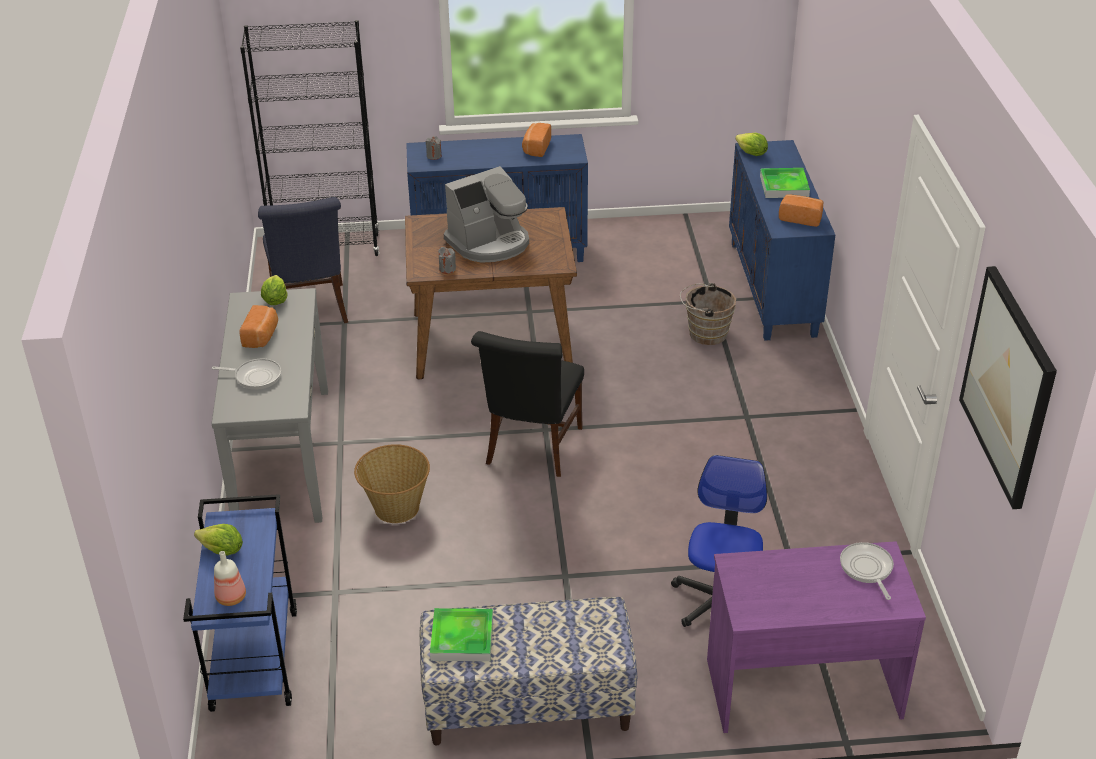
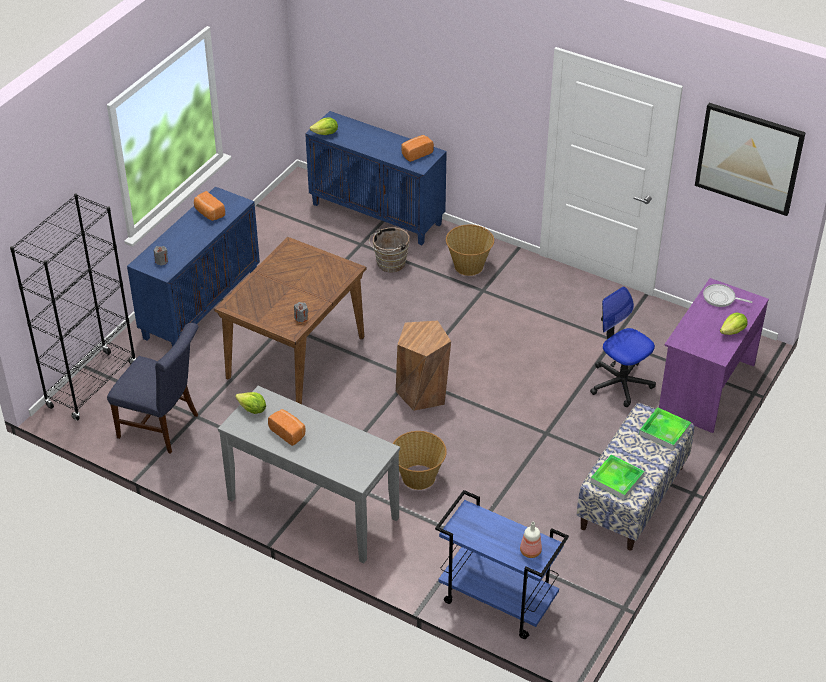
camera: 55 degrees left, 5 degrees up
lettuce [194,524,243,556] -> lettuce moved to [720,313,748,335]
frying pan [212,359,281,390] -> none
coffee machine [444,166,529,263] -> none
black chair [471,331,584,477] -> brown stool [396,320,451,411]
tray [760,168,810,198] -> tray moved to [639,407,691,450]
none -> basket [446,224,494,276]

